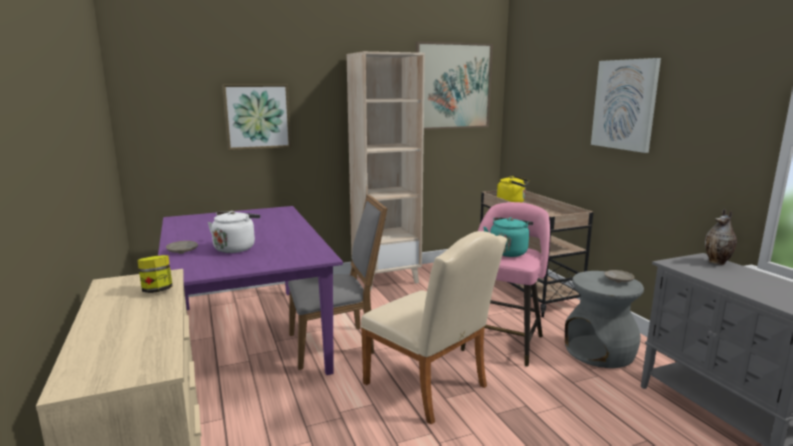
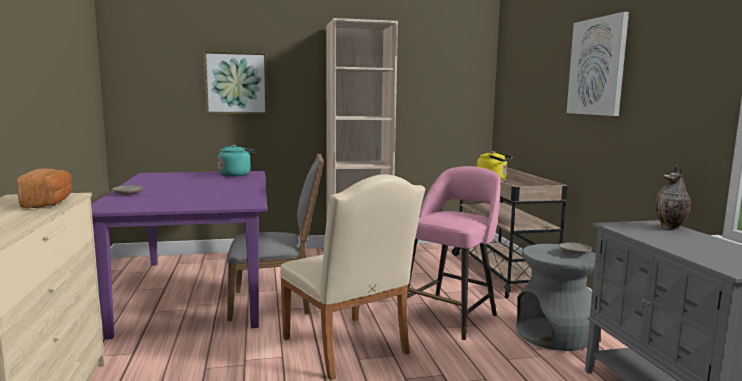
camera: 10 degrees right, 5 degrees down
jar [137,255,173,293] -> bread [17,168,72,209]
white kettle [208,211,260,253] -> none
picture [416,41,493,130] -> none
turquoise kettle [483,217,533,257] -> turquoise kettle moved to [218,145,256,177]

